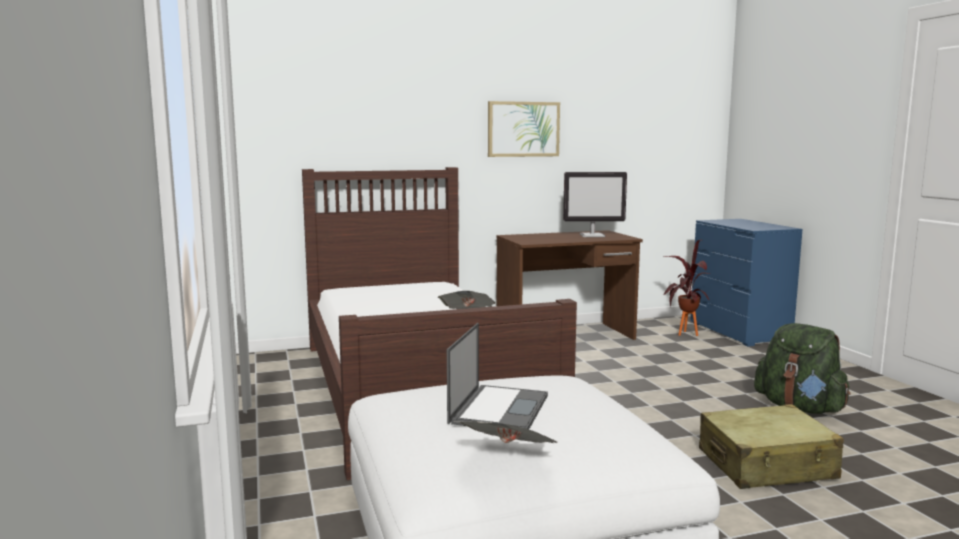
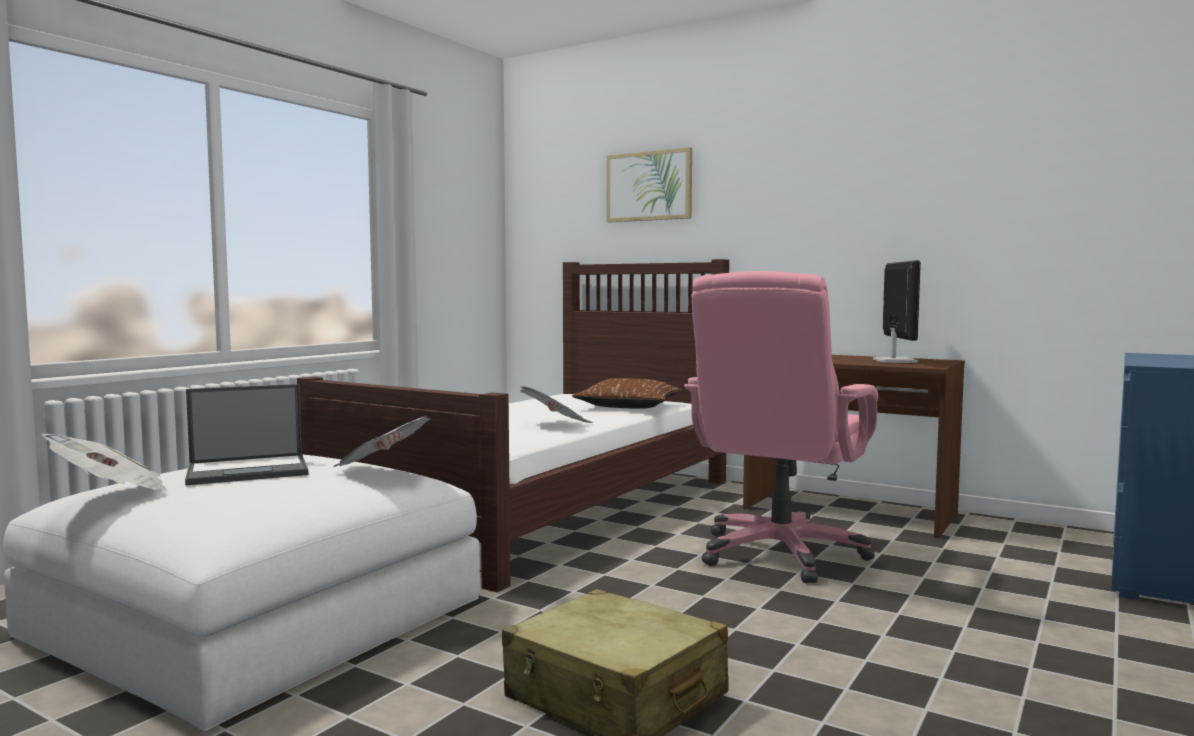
camera: 50 degrees right, 5 degrees down
picture [488,101,560,157] -> picture moved to [607,147,692,222]
monitor [563,172,627,237] -> monitor turned 135 degrees counterclockwise [873,260,921,363]
potted plant [663,240,710,336] -> none
green backpack [754,323,851,414] -> none
none -> newspaper [333,416,430,467]
none -> brown pillow [572,378,681,409]
none -> pink office chair [684,271,878,583]

